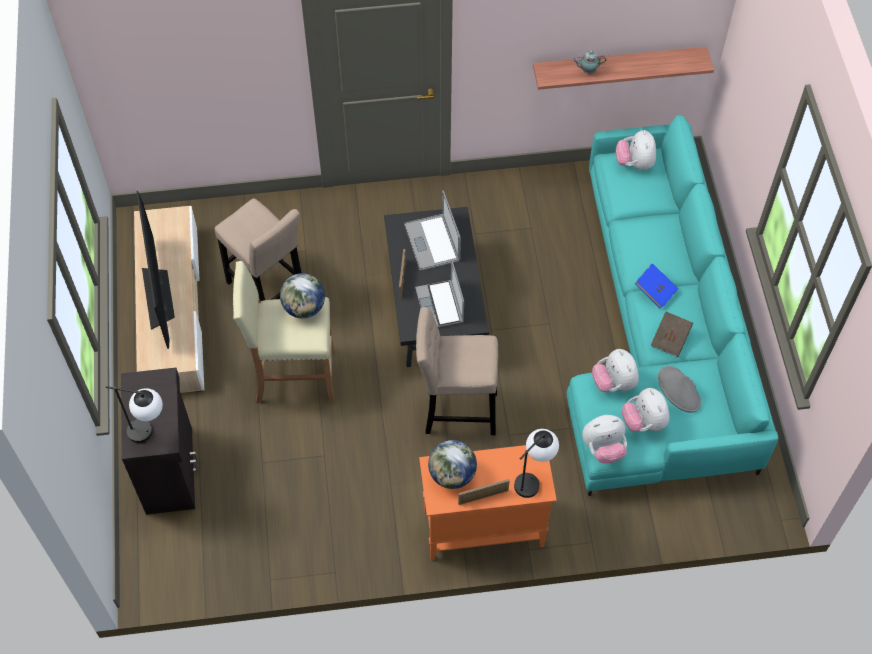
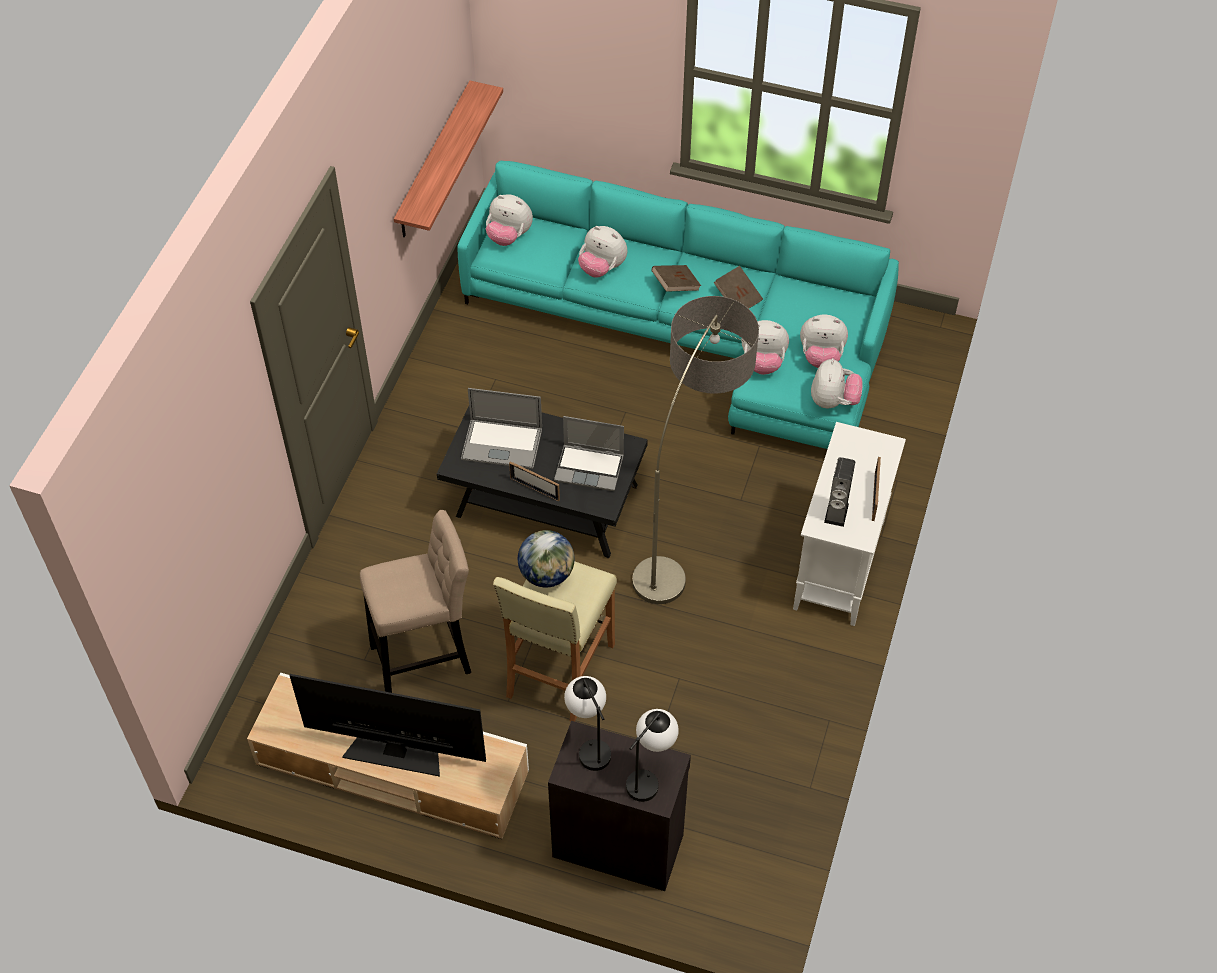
camera: 65 degrees left, 5 degrees down
beige stool [416,307,498,435] -> floor lamp [632,296,759,604]
orange cabinet [419,445,557,560] -> white cabinet [793,422,906,626]
globe [428,440,477,489] -> speaker [824,457,855,527]
table lamp [514,429,559,498] -> table lamp moved to [564,676,611,771]
teapot [573,50,606,74] -> none
blue book [635,264,678,309] -> brown book [651,265,701,292]
grey hat [658,366,701,413] -> none
none -> plush toy [578,226,627,278]

